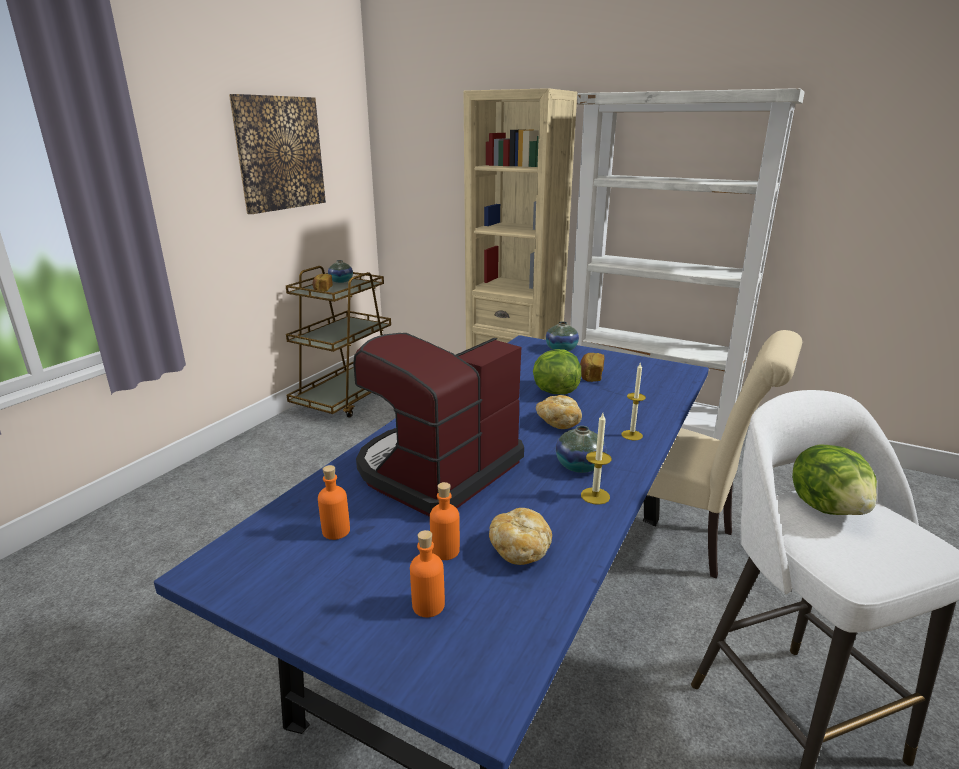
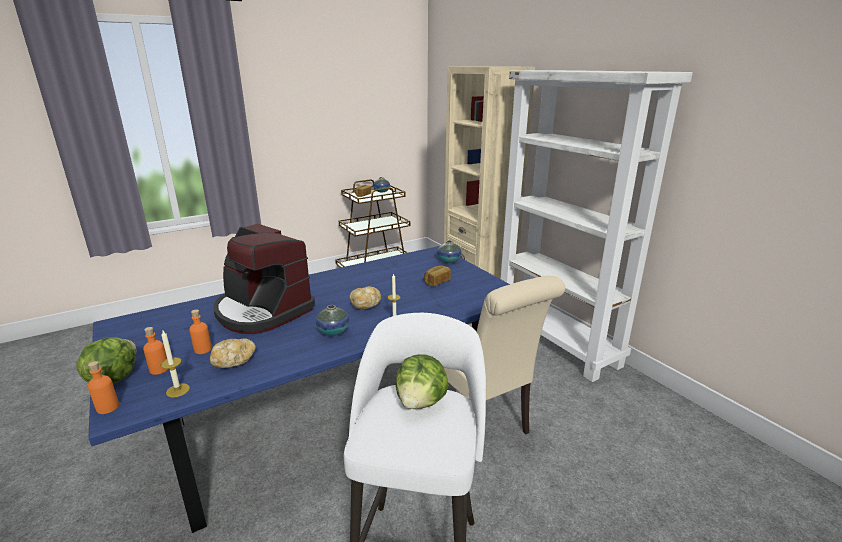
camera: 30 degrees right, 0 degrees up
picture [229,94,326,214] -> none
orange bottle [318,465,350,540] -> orange bottle moved to [88,361,119,414]
coffee machine [353,333,524,517] -> coffee machine turned 120 degrees counterclockwise [213,224,315,334]
lettuce [533,349,581,394] -> lettuce moved to [76,337,137,384]
candle [581,413,612,505] -> candle moved to [161,331,190,398]

